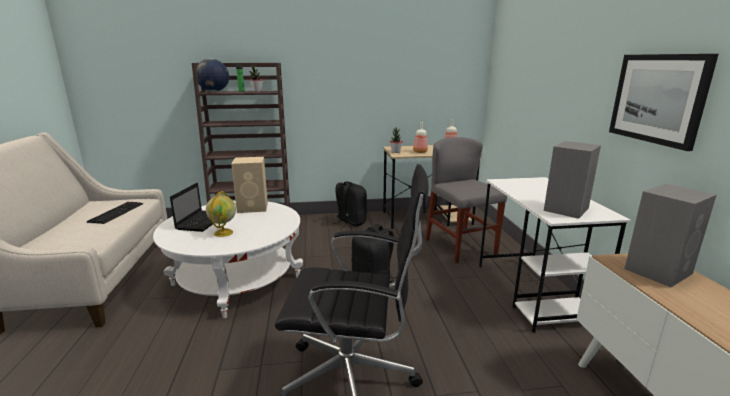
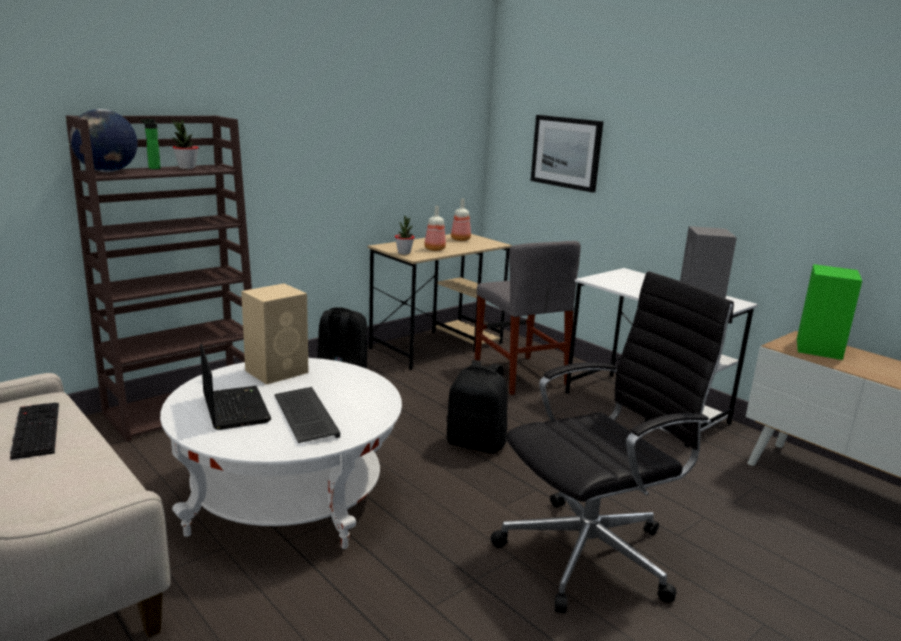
camera: 35 degrees left, 0 degrees up
globe [206,191,236,237] -> keyboard [274,387,341,443]
grey chair [426,137,507,263] -> grey chair turned 150 degrees counterclockwise [475,241,581,395]
picture [609,54,719,151] -> picture moved to [531,115,603,193]
grey speaker [625,184,716,287] -> green speaker [797,264,862,360]

